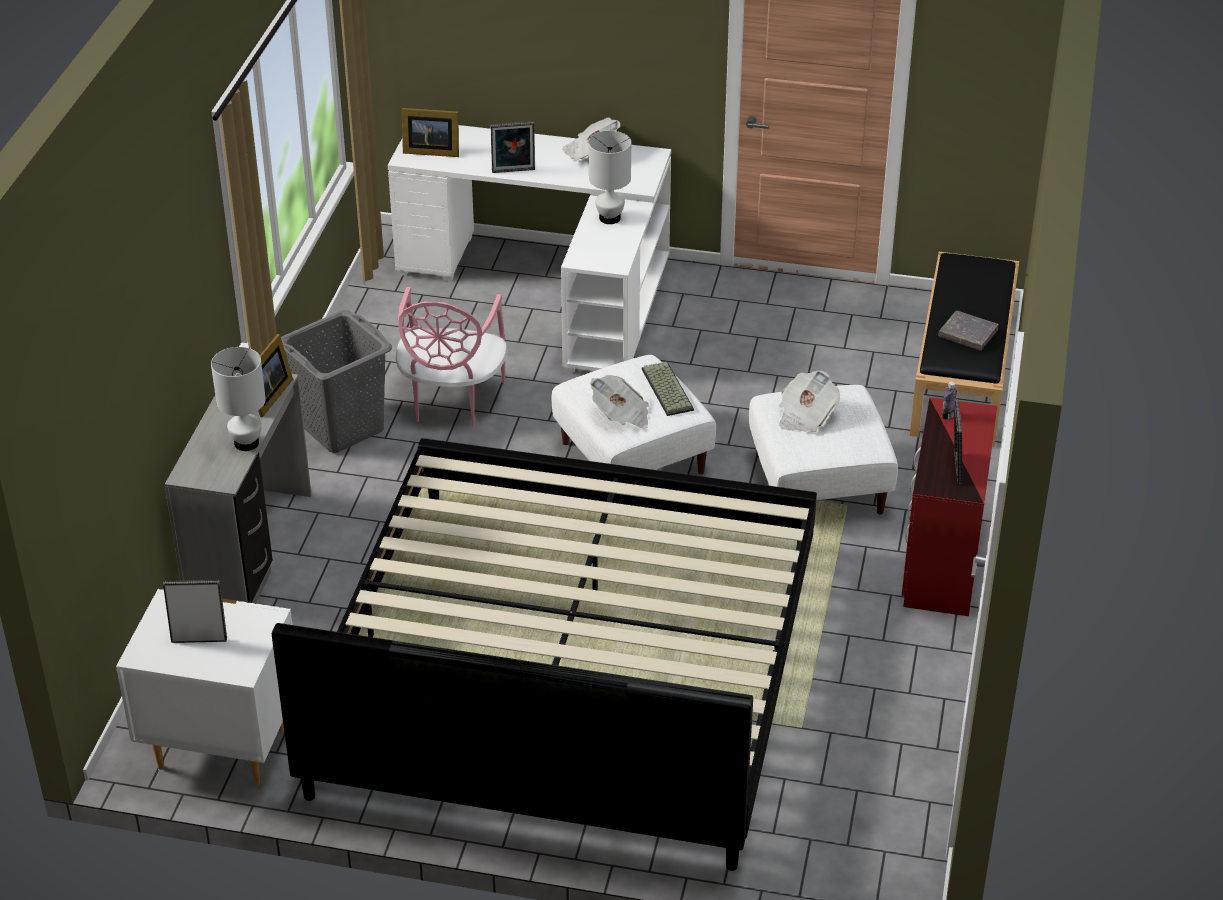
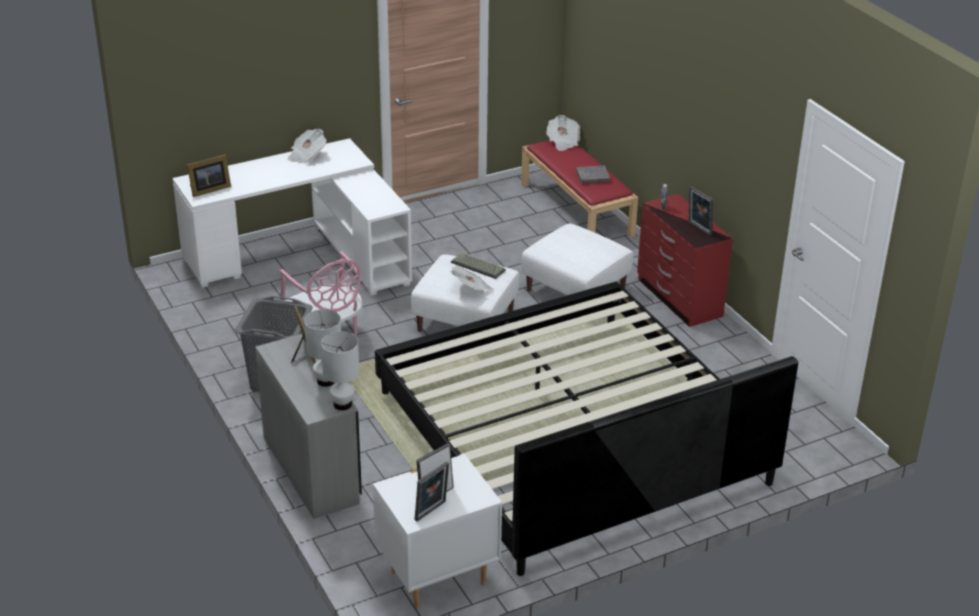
camera: 40 degrees left, 5 degrees down
picture frame [491,122,535,173] -> picture frame moved to [415,461,449,522]
white table lamp [588,131,631,224] -> white table lamp moved to [321,332,359,410]
newspaper [779,371,840,432] -> newspaper moved to [546,115,580,151]
black bench [910,252,1019,447] -> red bench [521,140,638,237]

